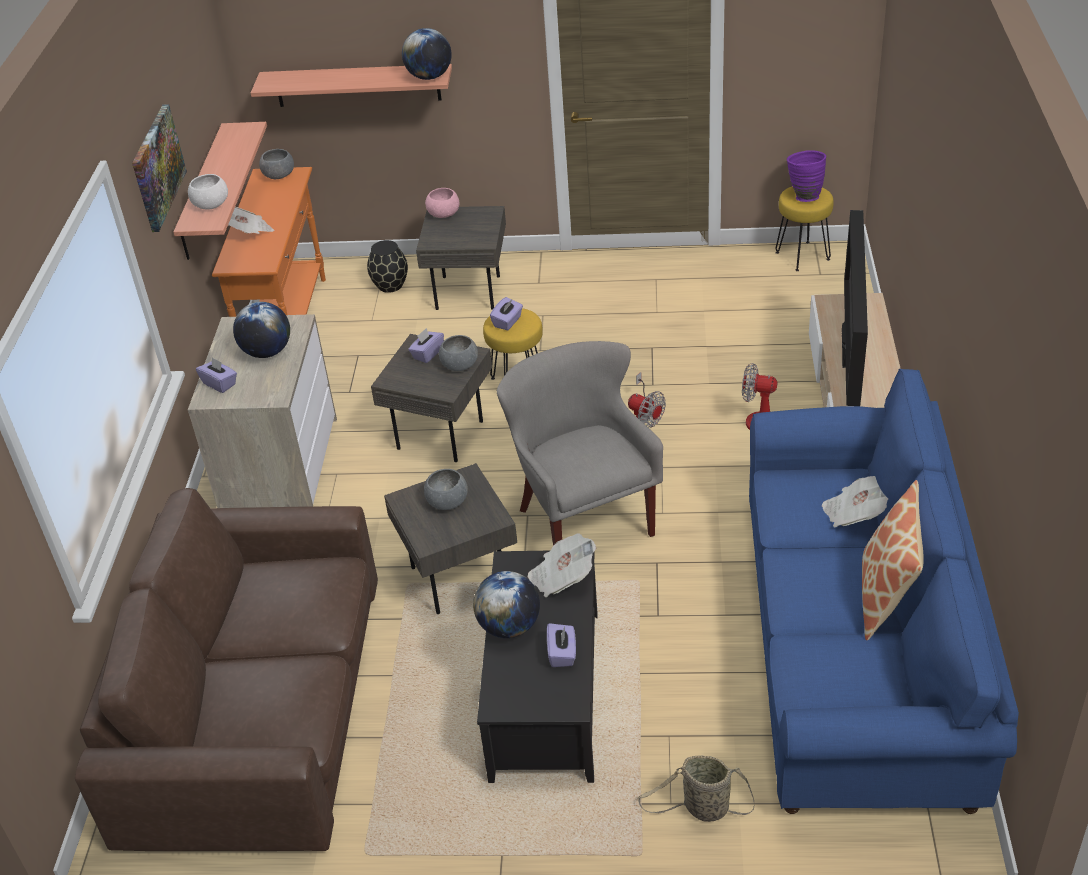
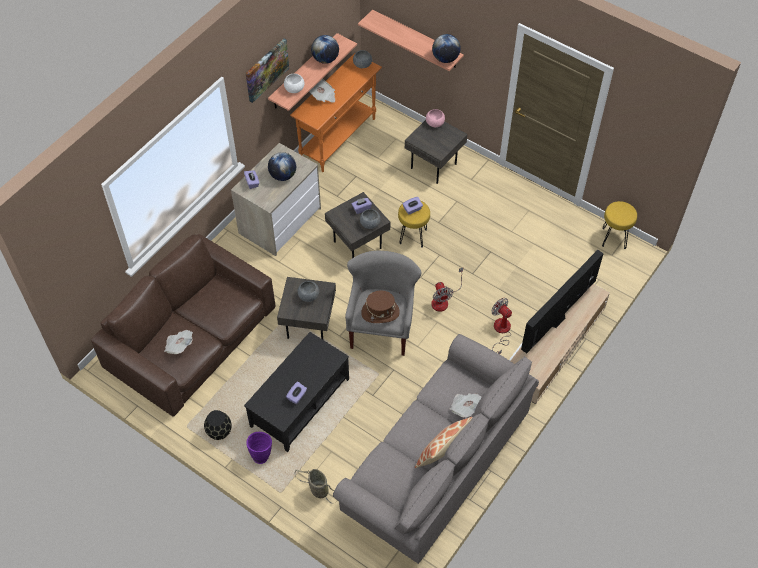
camera: 30 degrees right, 15 degrees up
black vase [367,240,408,293] -> black vase moved to [204,410,232,440]
globe [473,571,540,638] -> globe moved to [311,35,339,64]
newspaper [528,533,596,597] -> newspaper moved to [164,330,193,354]
blue sofa [749,368,1019,814] -> grey sofa [333,334,539,564]
purple vase [787,150,826,202] -> purple vase moved to [246,432,272,464]
none -> brown hat [361,291,400,323]

